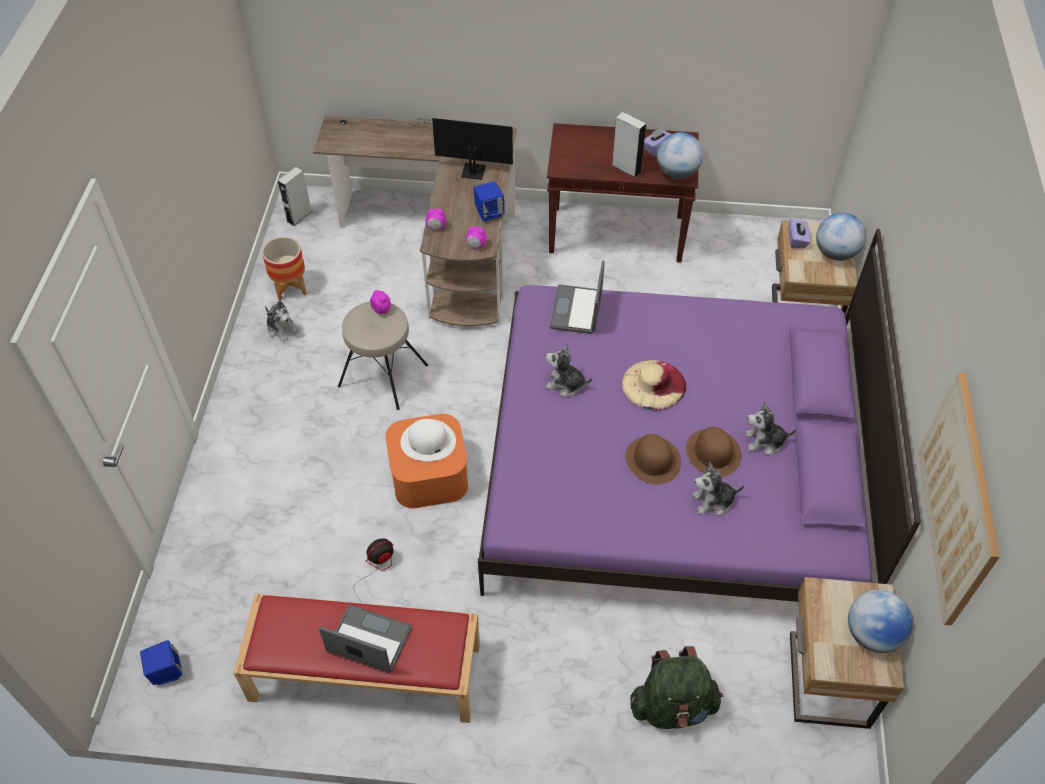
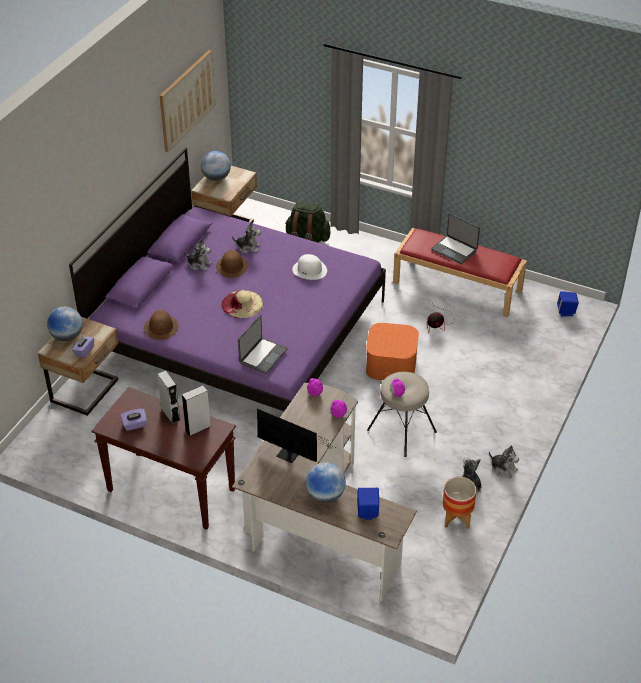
camera: 160 degrees left, 10 degrees down
grey speaker [278,167,312,226] -> grey speaker moved to [182,385,211,436]
white hat [400,419,456,461] -> white hat moved to [292,254,327,280]
blue speaker [474,182,505,221] -> blue speaker moved to [357,488,379,520]
plush toy [546,344,592,396] -> plush toy moved to [489,446,519,479]
brown hat [625,434,681,485] -> brown hat moved to [144,310,179,340]
globe [657,132,703,179] -> globe moved to [306,462,346,503]

